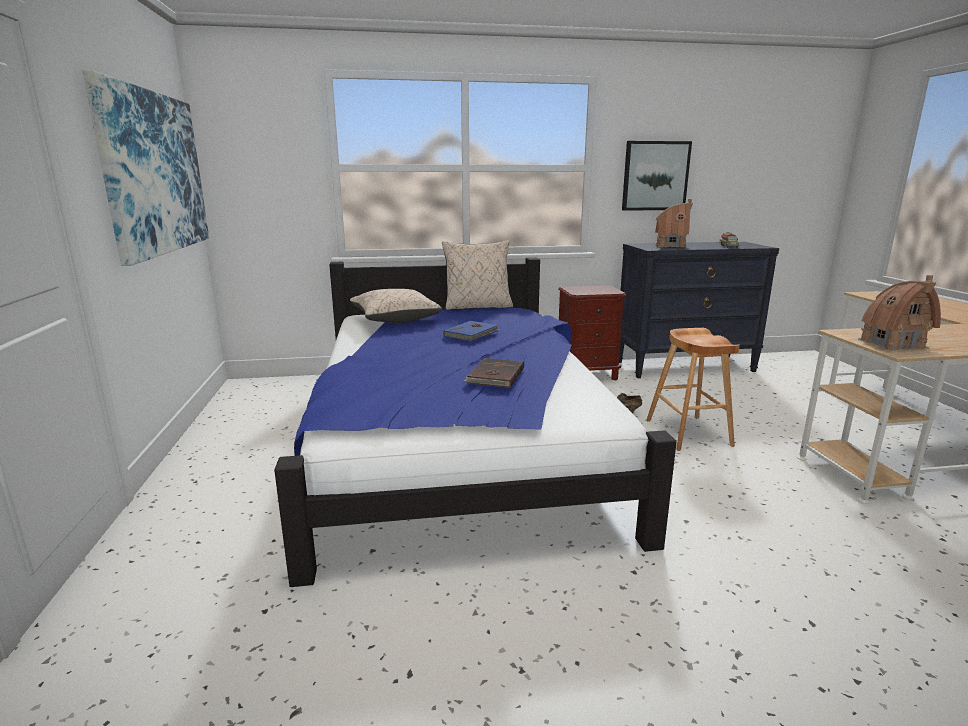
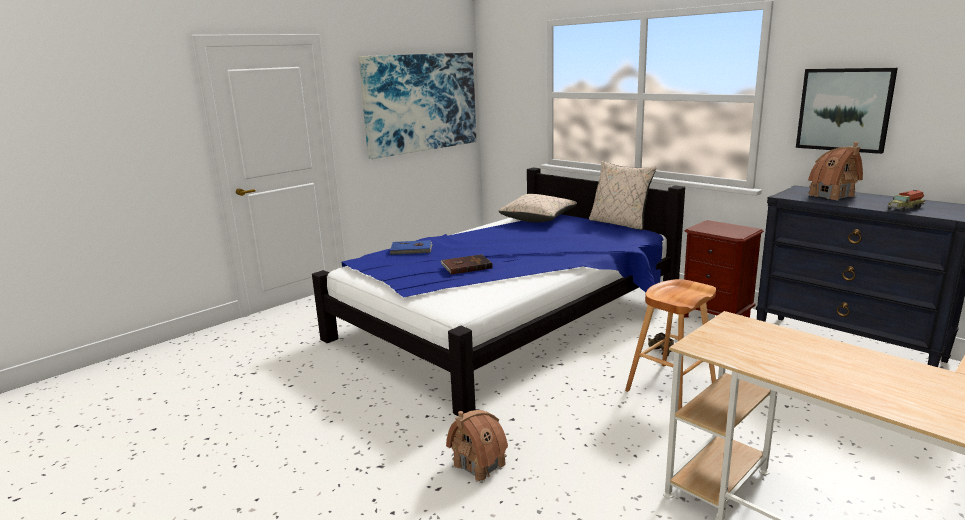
camera: 55 degrees right, 0 degrees up
blue book [443,321,501,342] -> blue book moved to [390,240,432,255]
toy house [858,275,941,351] -> toy house moved to [446,410,508,484]

